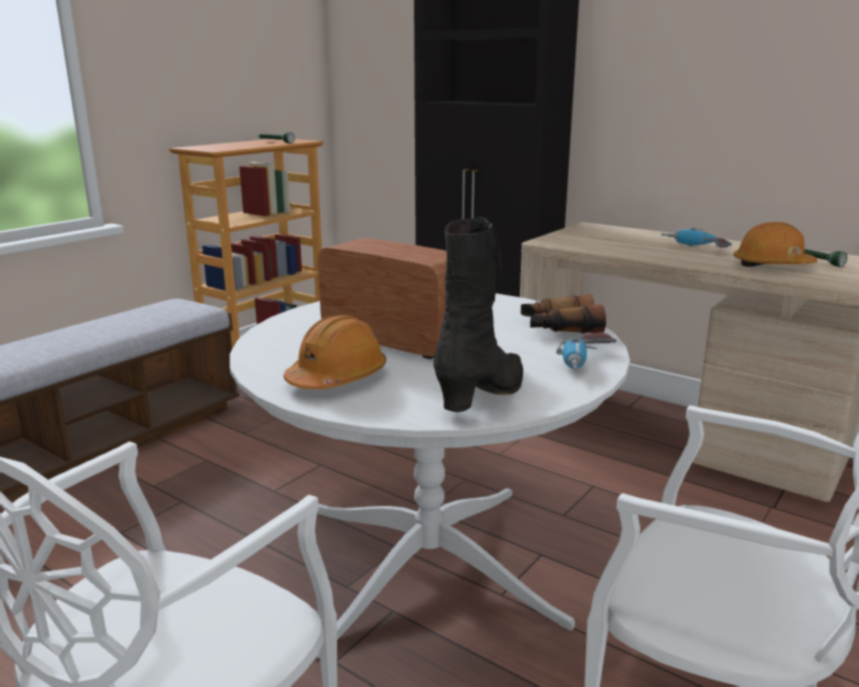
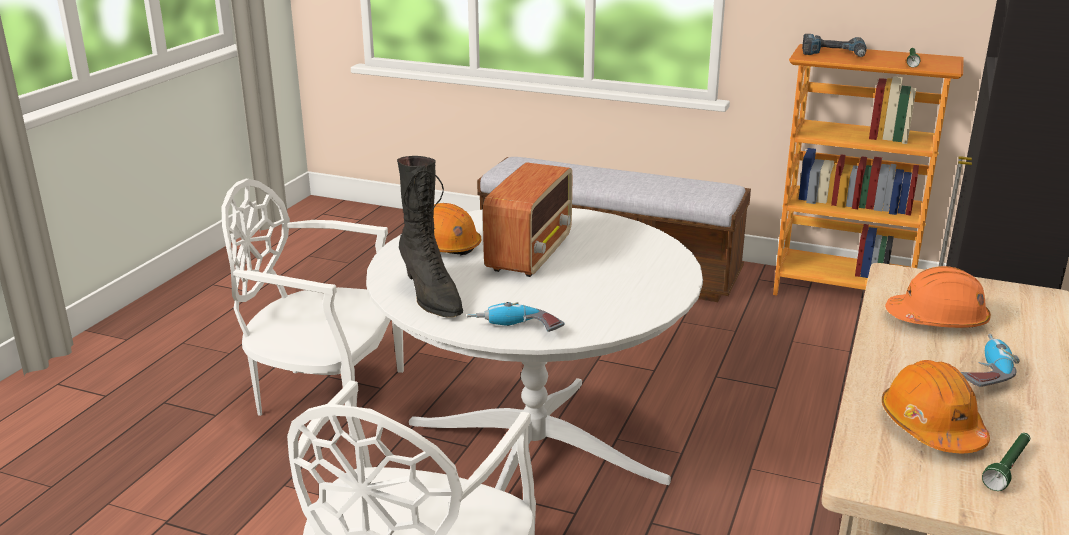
camera: 75 degrees right, 5 degrees up
black boot [433,217,523,412] -> black boot turned 45 degrees clockwise [397,156,463,318]
binoculars [521,294,606,333] -> none
none -> power drill [802,34,866,57]
none -> orange hard hat [885,266,991,328]

